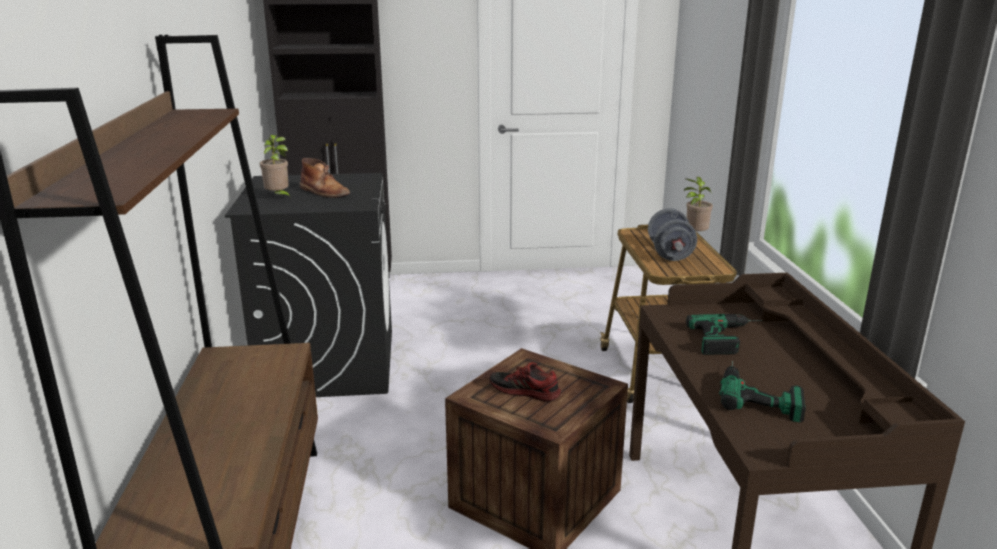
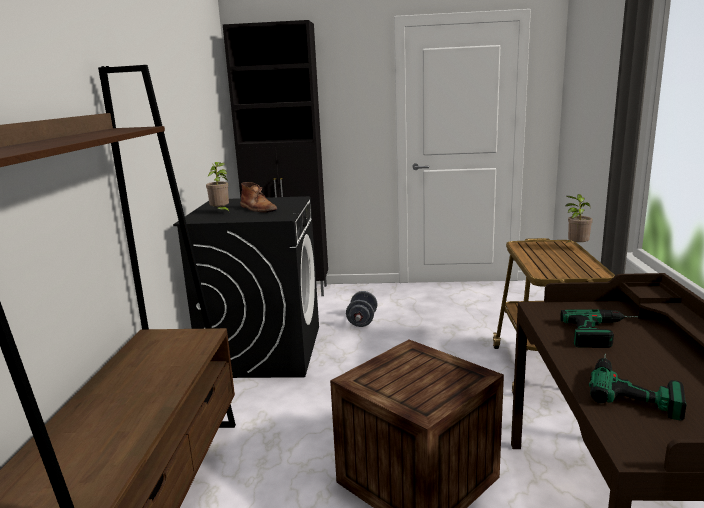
camera: 10 degrees right, 5 degrees down
shoe [489,362,561,402] -> none
grey dumbbell [648,208,697,261] -> grey dumbbell moved to [346,291,378,327]

